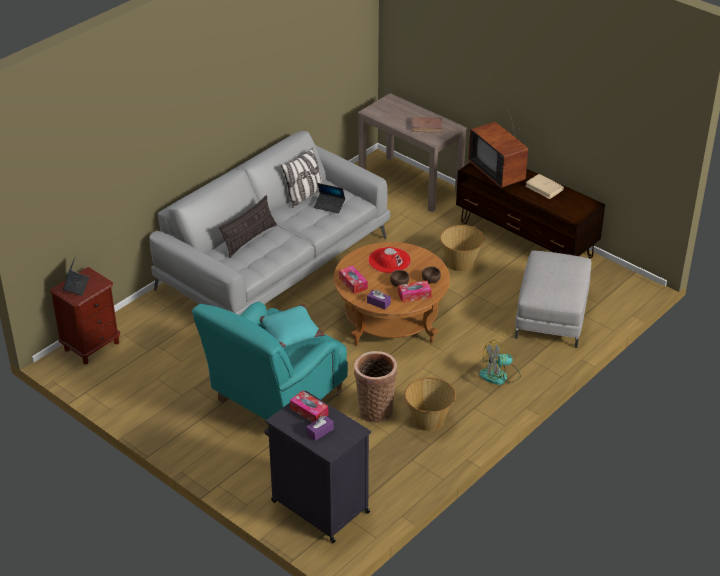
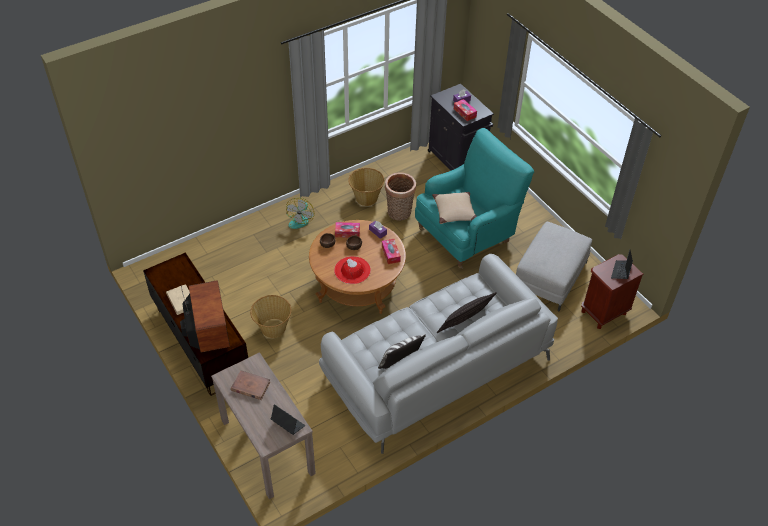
camera: 165 degrees left, 10 degrees up
turquoise pillow [260,304,325,348] -> beige pillow [432,192,477,224]
laptop [314,183,345,213] -> laptop moved to [271,404,305,435]
fan [479,340,521,385] -> fan turned 105 degrees clockwise [286,198,314,229]
grey ottoman [515,250,591,348] -> grey ottoman moved to [516,222,592,311]

